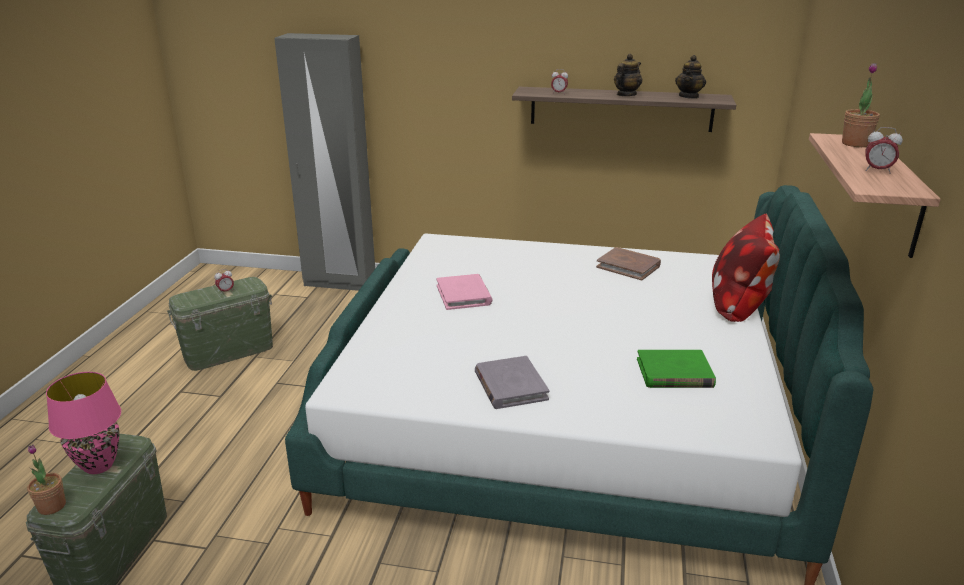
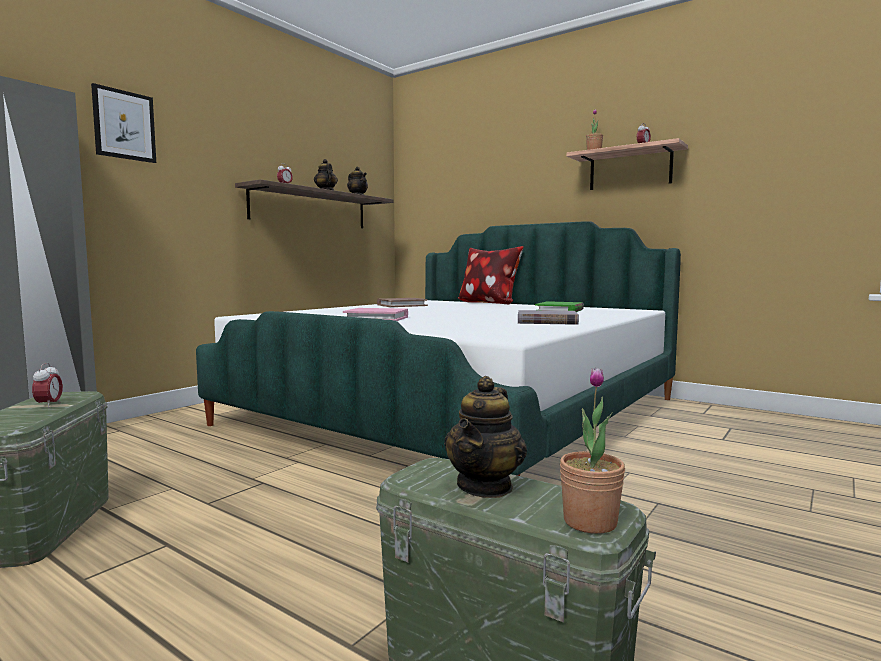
camera: 65 degrees left, 20 degrees down
pink table lamp [46,372,121,474] -> teapot [444,376,527,498]
none -> picture [91,83,156,163]

